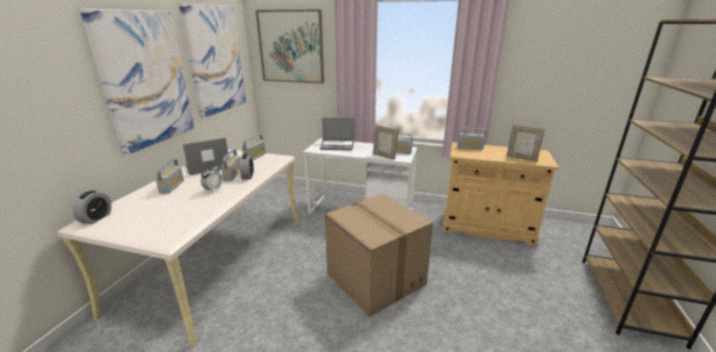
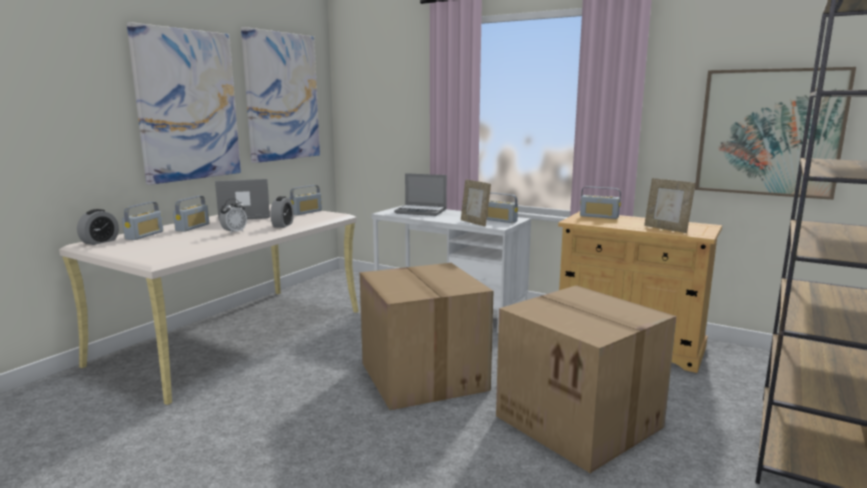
camera: 15 degrees right, 10 degrees down
radio [221,149,240,181] -> radio moved to [122,202,163,240]
picture [256,10,324,84] -> picture moved to [695,67,856,200]
none -> cardboard box [496,285,677,473]

